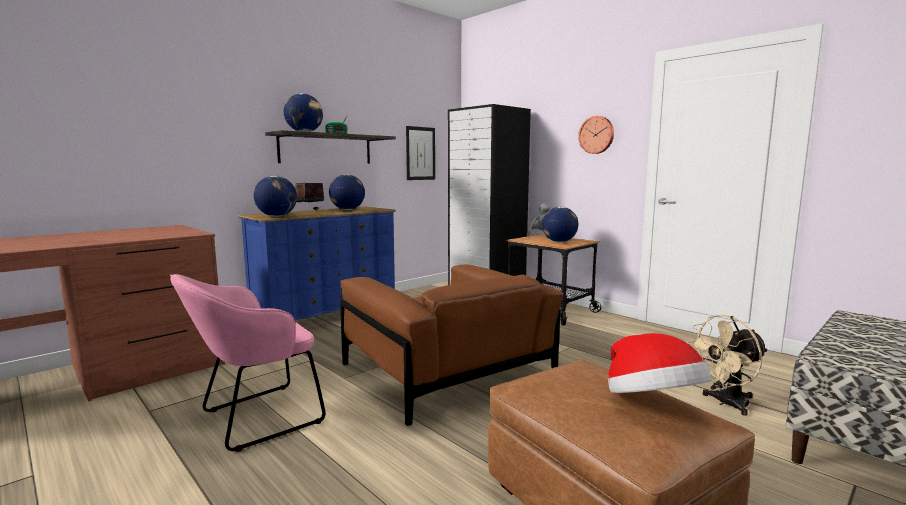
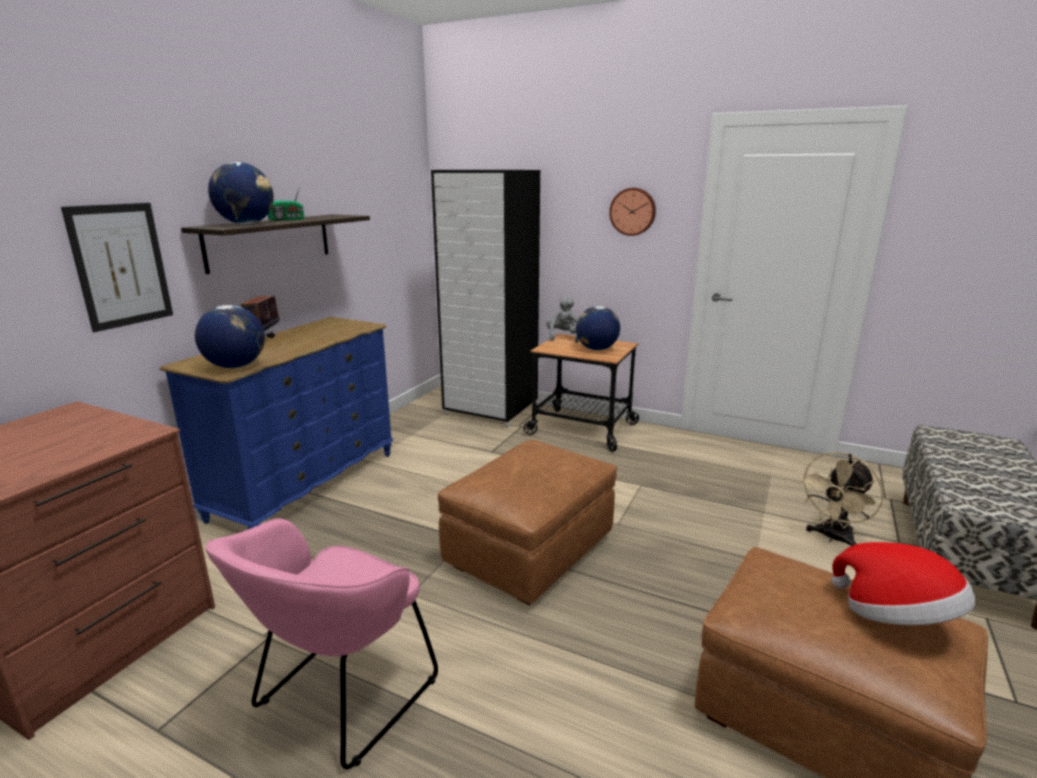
camera: 20 degrees left, 10 degrees up
globe [329,174,365,210] -> none
brown armchair [340,264,563,426] -> brown ottoman [438,440,617,605]
picture [406,126,435,180] -> picture moved to [61,203,173,332]

